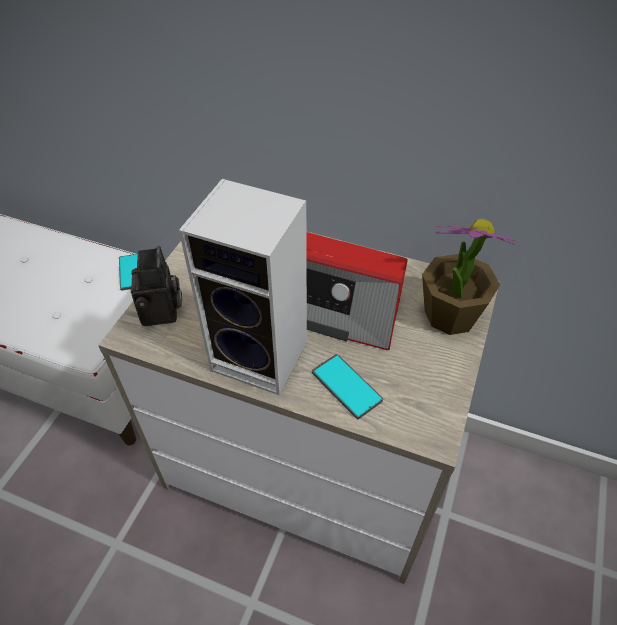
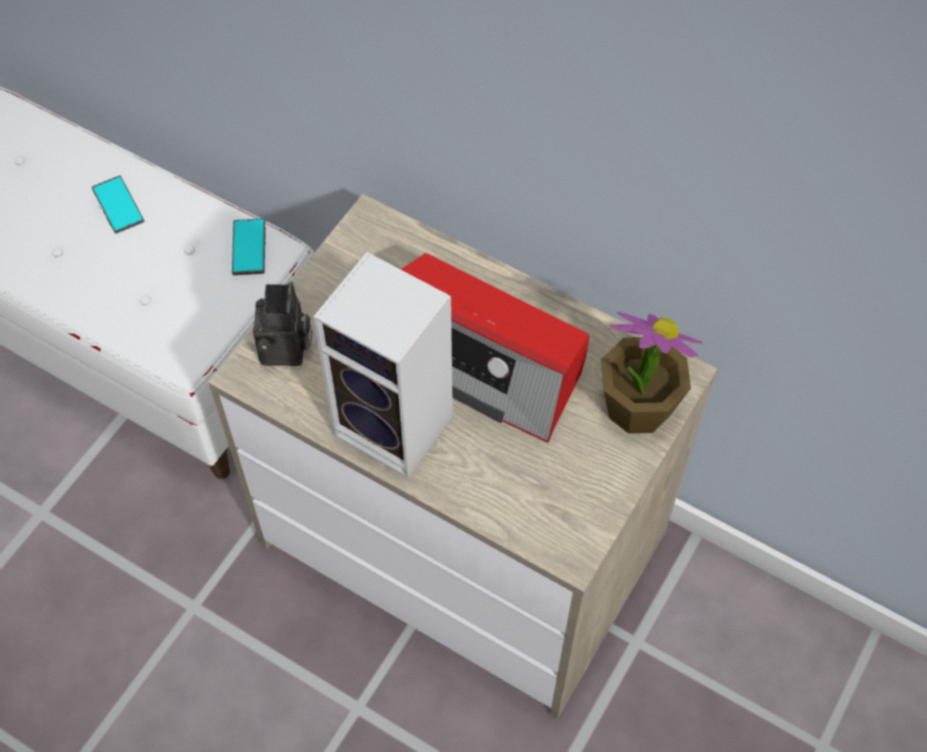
camera: 10 degrees right, 10 degrees up
phone [312,354,383,419] -> phone moved to [92,176,144,233]

